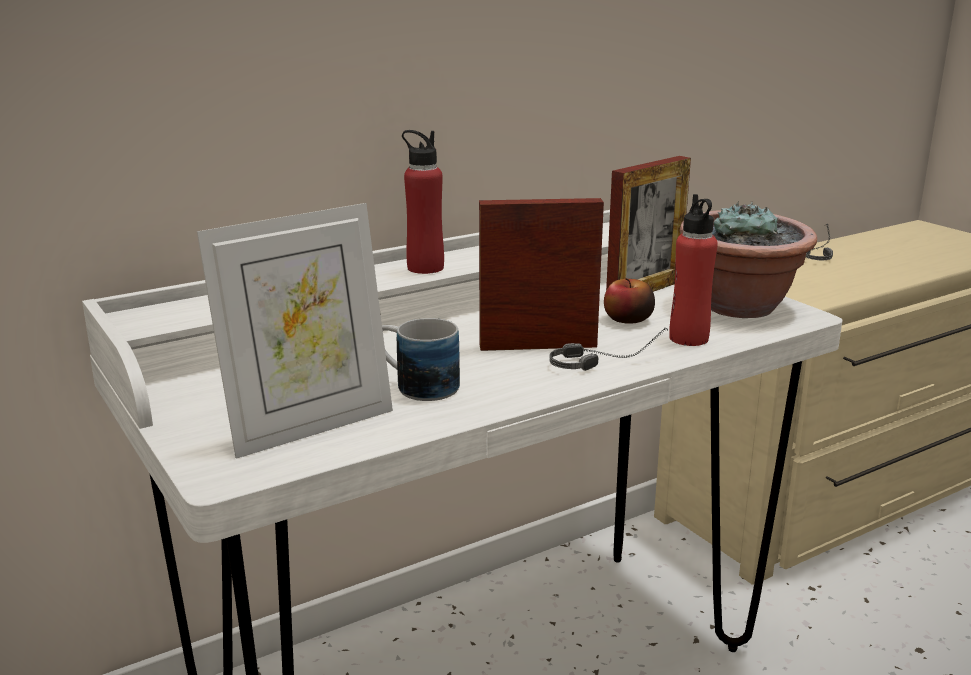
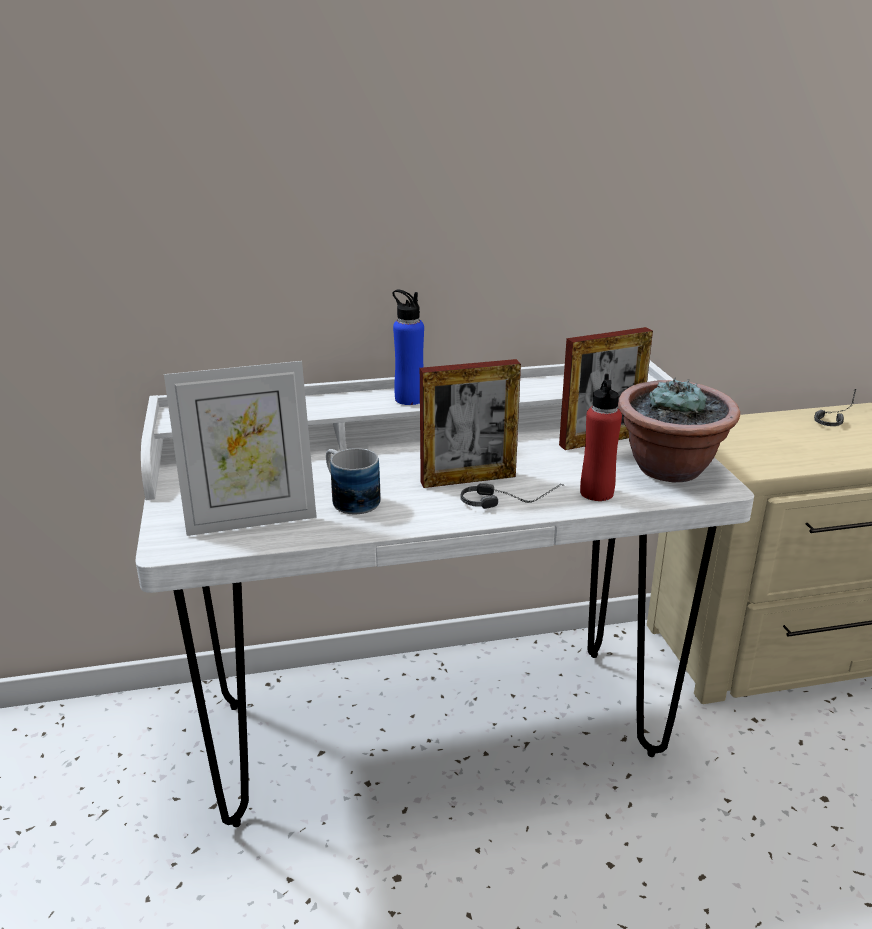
camera: 20 degrees right, 5 degrees up
red bottle [402,130,444,274] -> blue bottle [393,290,424,405]
picture frame [479,198,604,351] -> picture frame turned 150 degrees clockwise [420,359,521,488]
apple [604,278,655,323] -> none

